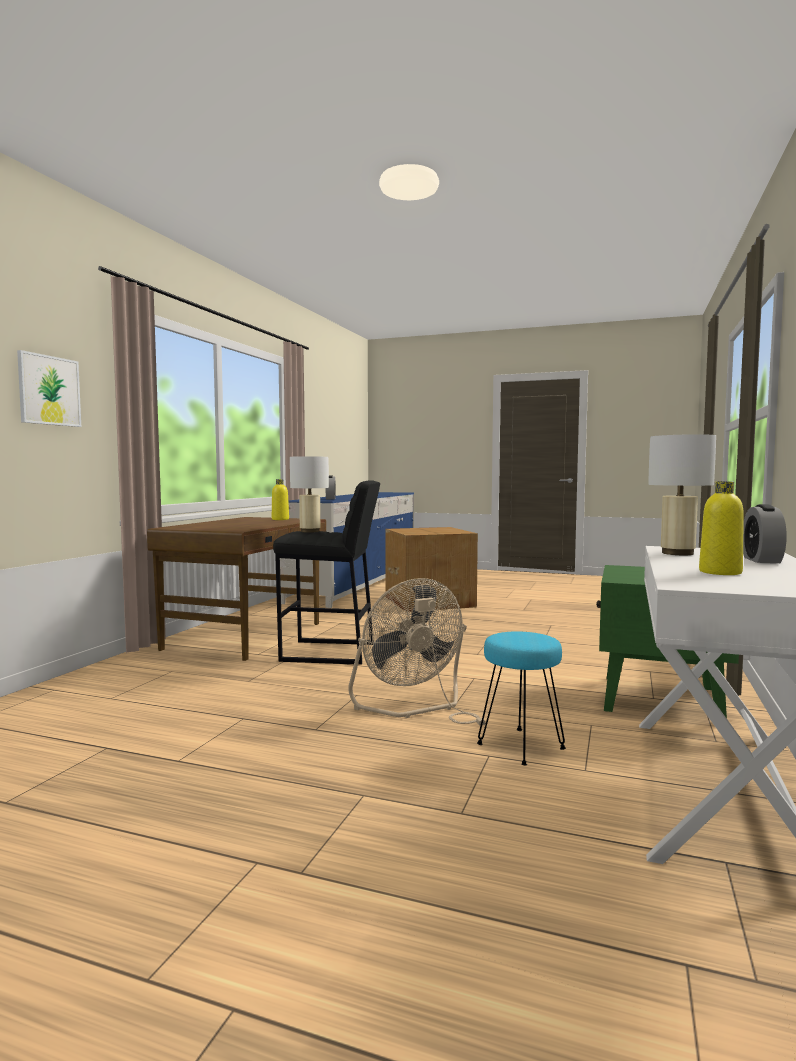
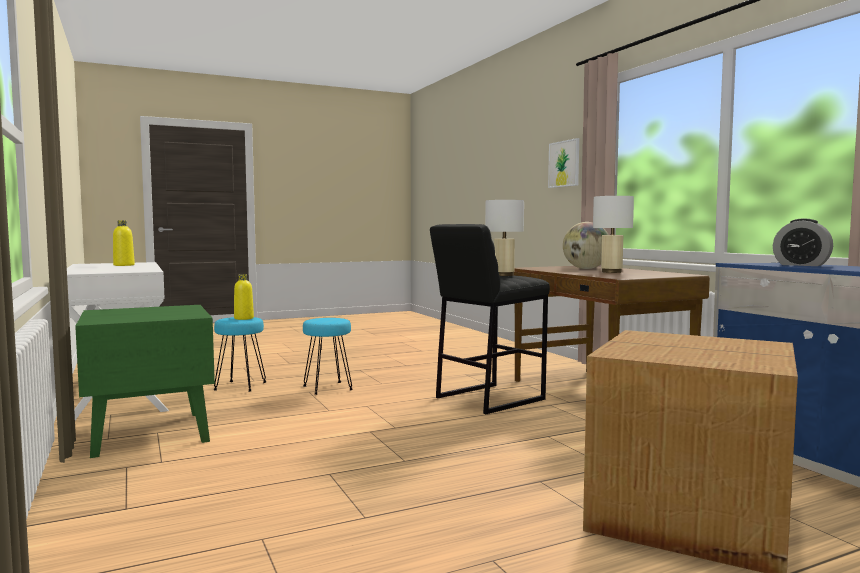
camera: 135 degrees right, 0 degrees up
yellow bottle [272,479,289,520] -> yellow bottle moved to [234,274,254,320]
beige fan [348,578,485,725] -> turquoise stool [303,318,353,395]
white table lamp [649,434,716,555] -> white table lamp moved to [593,196,634,273]
alarm clock [743,504,787,563] -> none
none -> globe [563,222,609,269]

